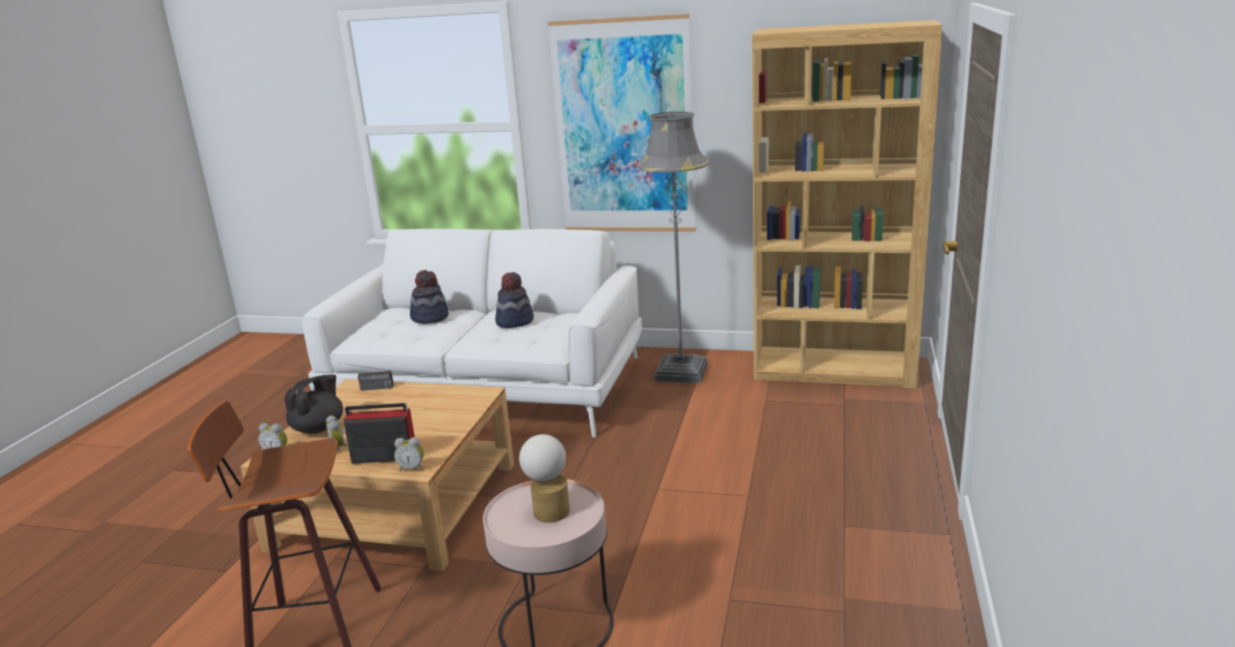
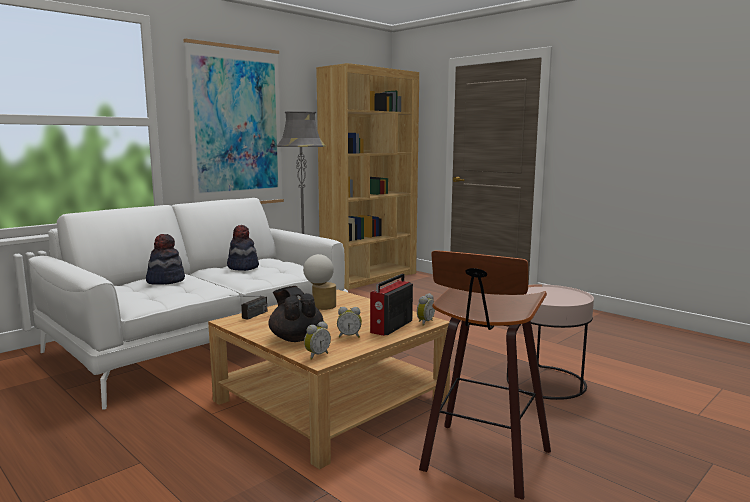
camera: 60 degrees left, 10 degrees down
table lamp [519,434,570,523] -> table lamp moved to [303,254,336,310]

